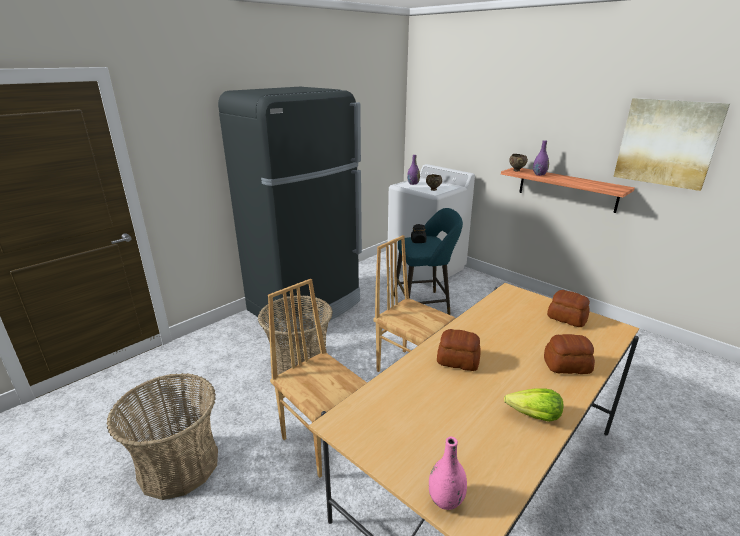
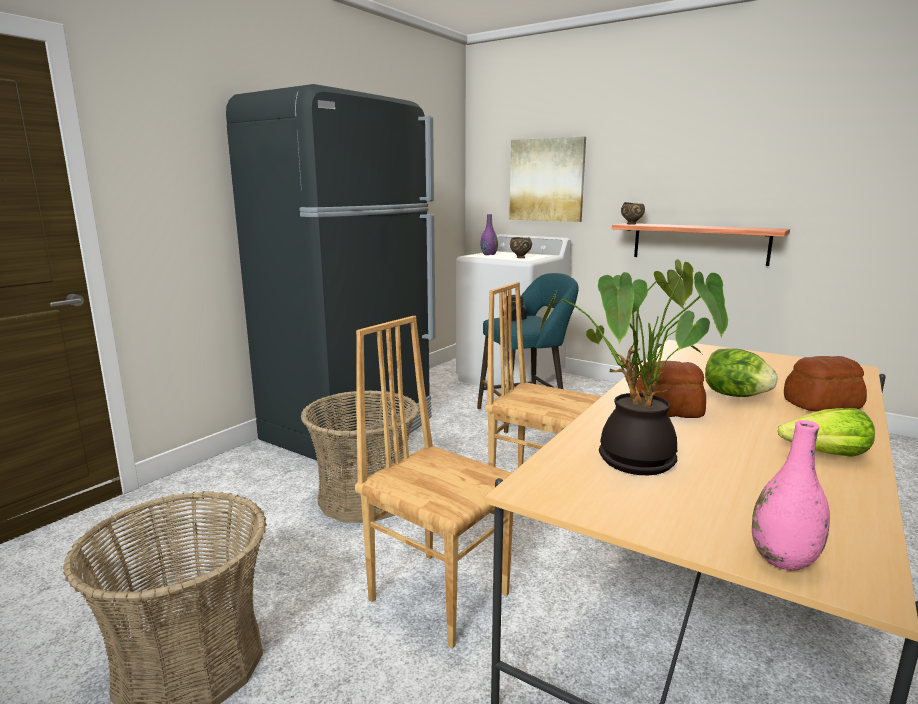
camera: 10 degrees left, 10 degrees down
purple vase [533,140,549,176] -> none
bread [547,290,590,327] -> none
picture [613,98,730,191] -> picture moved to [509,136,586,222]
none -> potted plant [538,259,728,475]
none -> lettuce [705,348,778,397]

